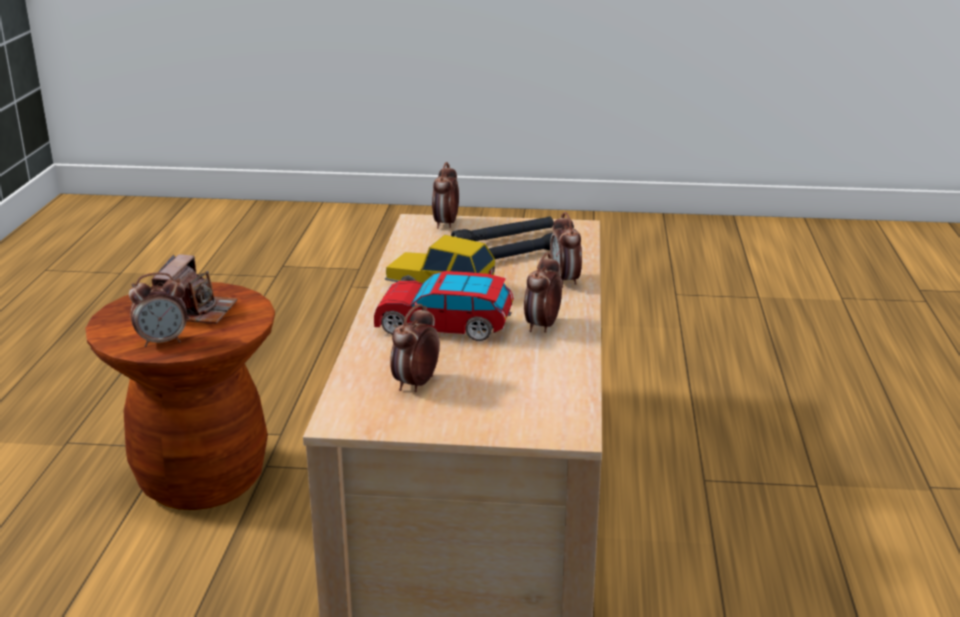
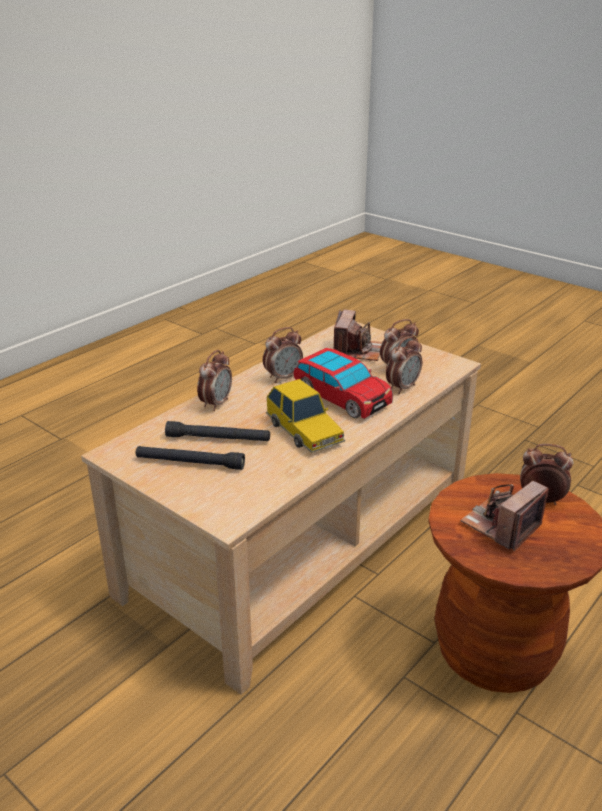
camera: 145 degrees left, 5 degrees up
alarm clock [432,162,459,229] -> alarm clock moved to [386,336,422,394]
none -> camera [334,310,382,361]

